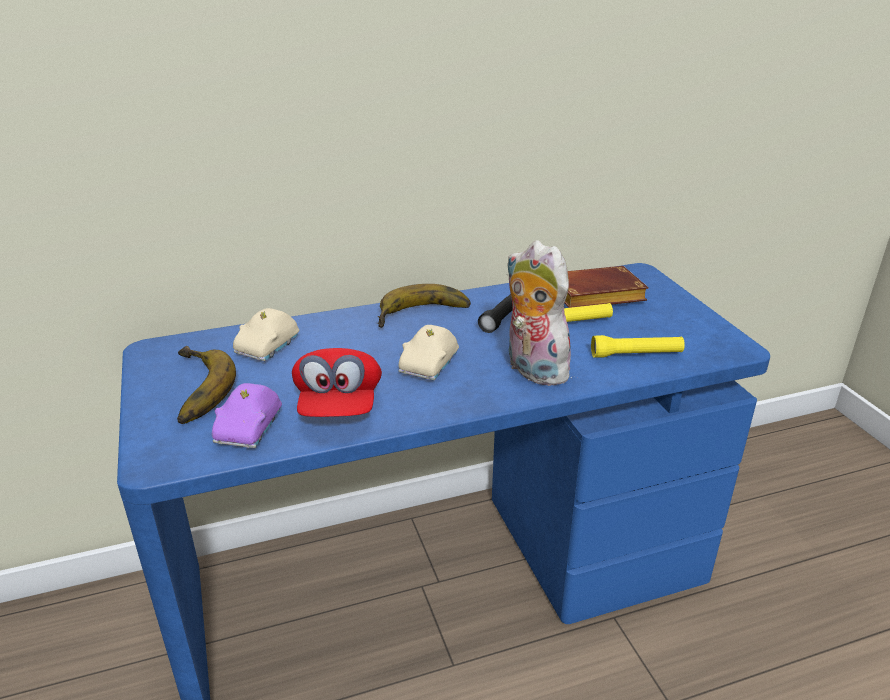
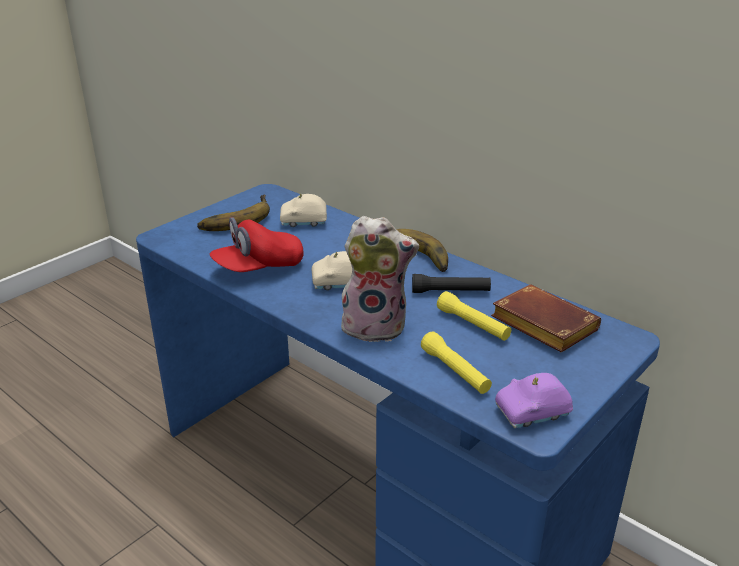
camera: 60 degrees right, 0 degrees up
purple toy car [212,383,282,448] -> purple toy car moved to [495,373,573,428]
plush toy [506,240,576,386] -> plush toy turned 75 degrees clockwise [339,216,419,342]

